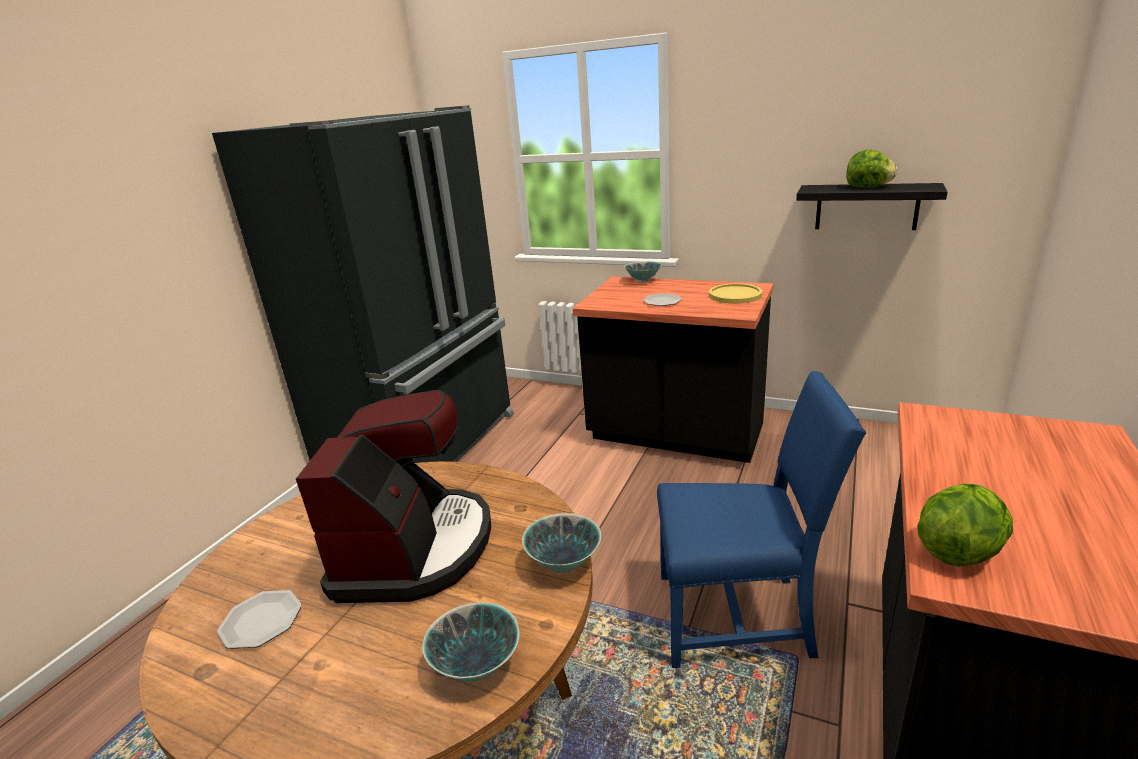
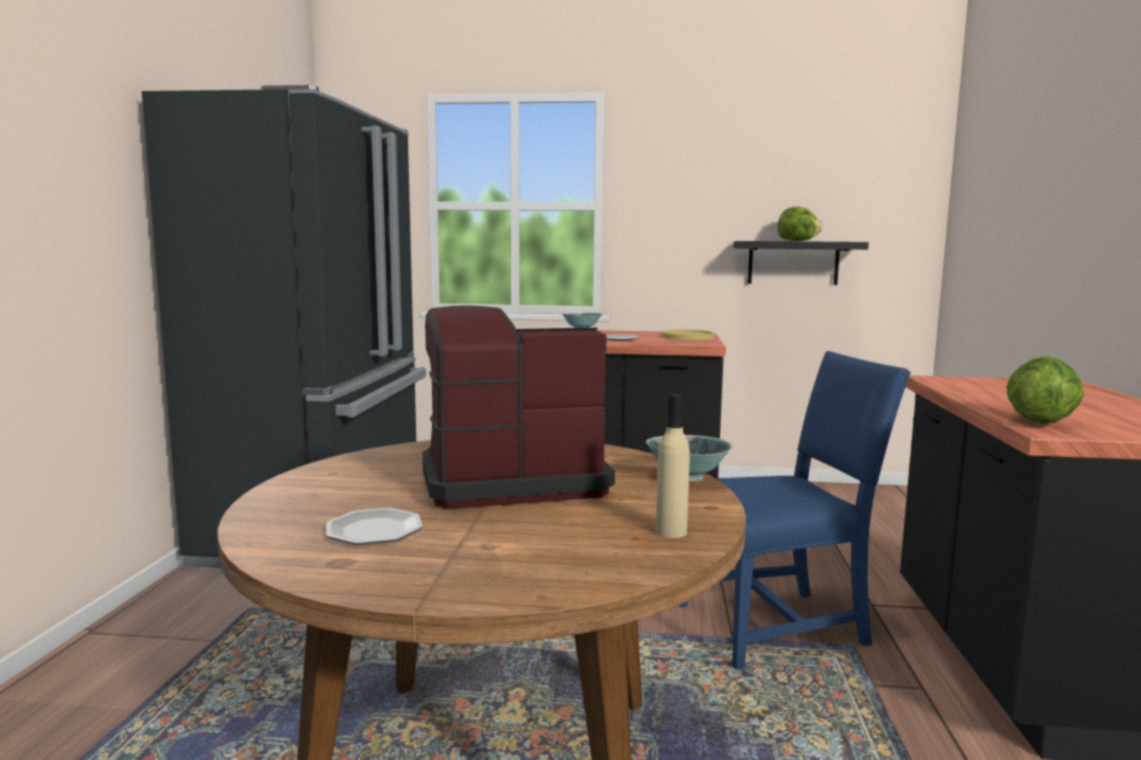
camera: 20 degrees left, 15 degrees down
coffee machine [296,390,491,603] -> coffee machine turned 90 degrees counterclockwise [422,305,615,509]
bowl [423,602,520,682] -> beige bottle [656,394,690,538]

